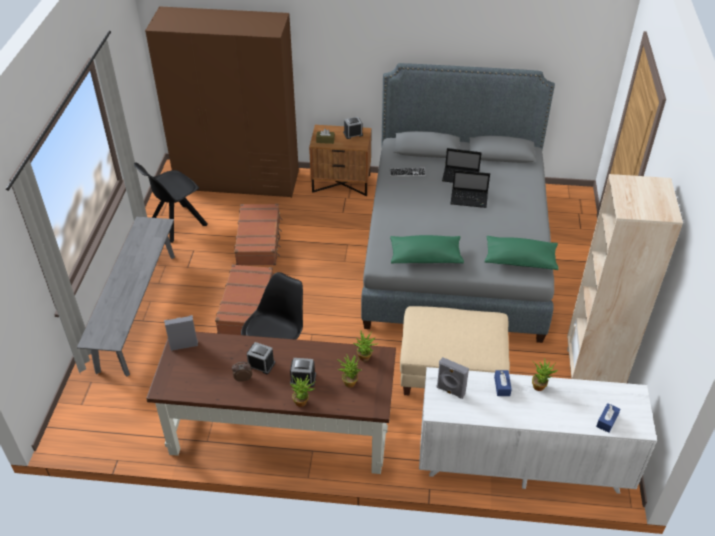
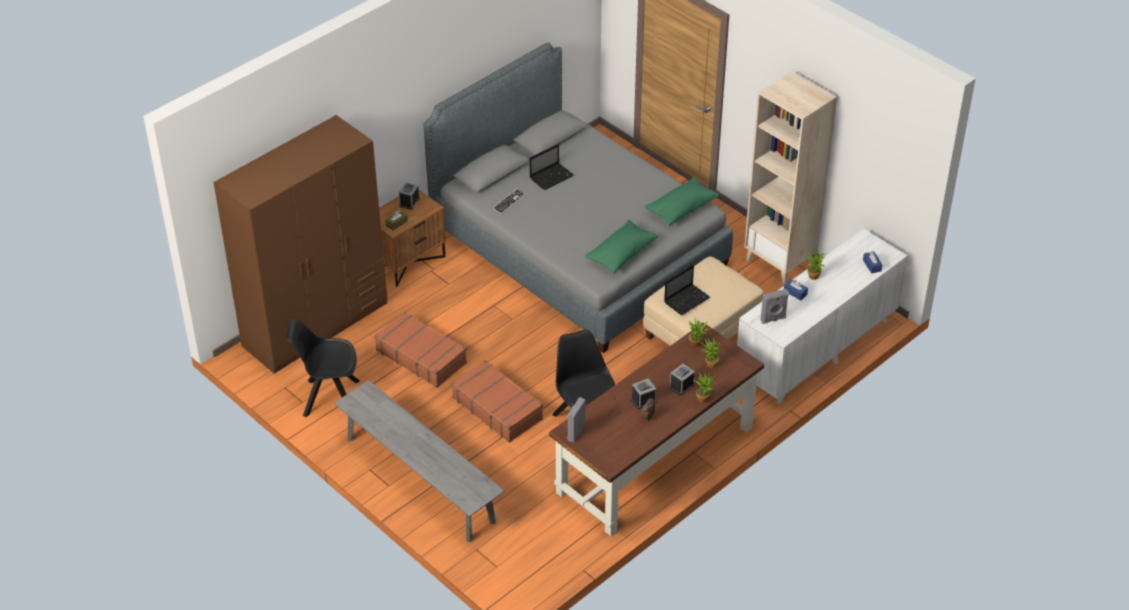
camera: 50 degrees left, 0 degrees up
black chair [134,163,208,243] -> black chair turned 90 degrees clockwise [286,318,359,417]
laptop [451,170,490,208] -> laptop moved to [664,265,710,315]

